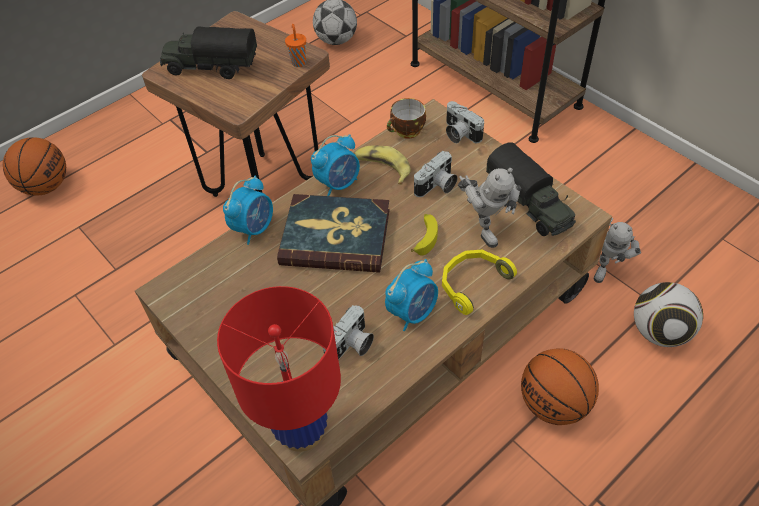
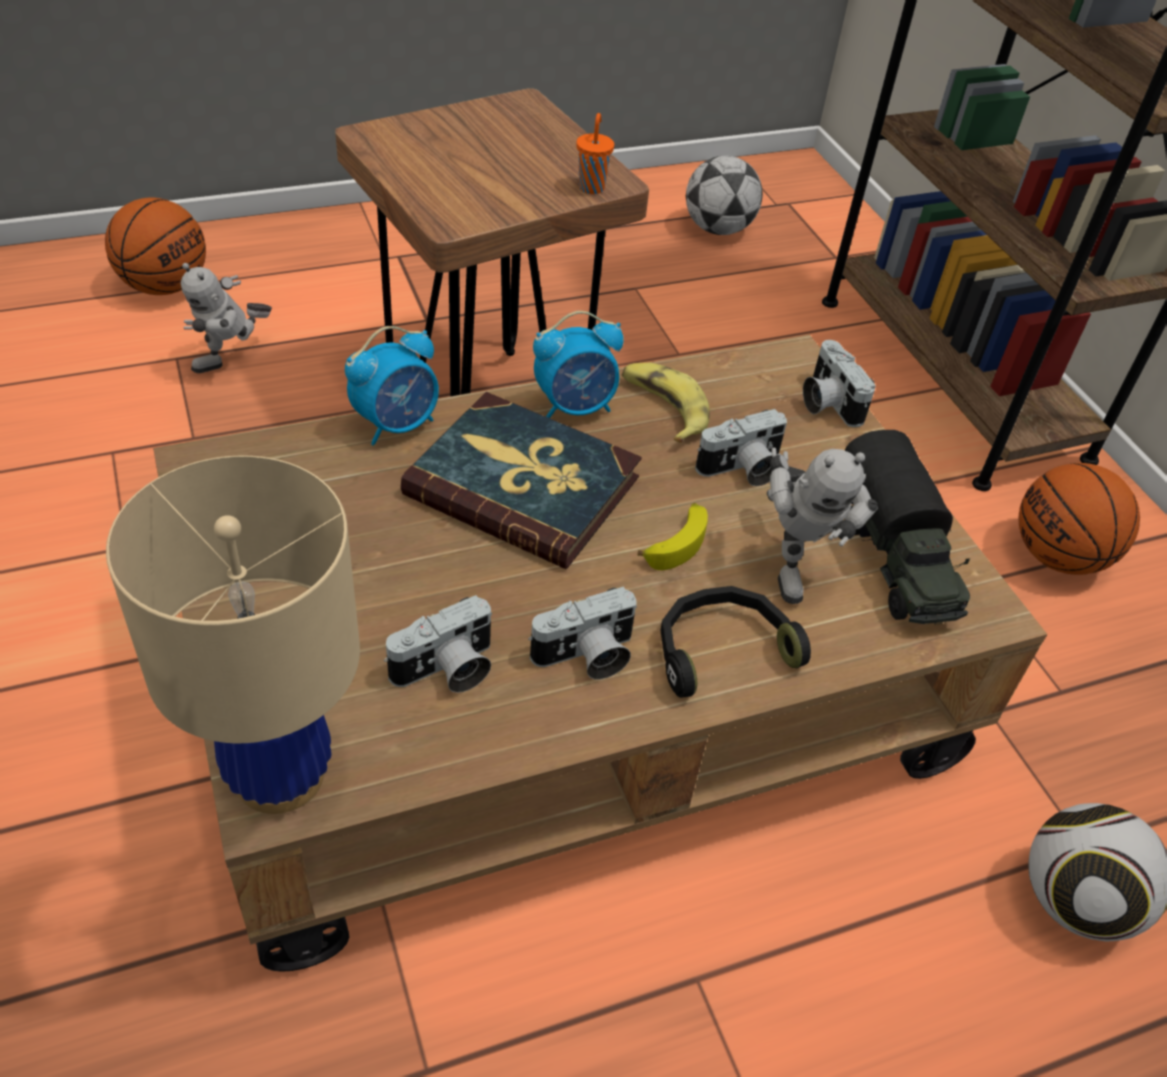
camera: 15 degrees right, 5 degrees down
toy truck [160,27,257,79] -> none
red table lamp [217,286,341,452] -> beige table lamp [106,456,360,814]
alarm clock [385,259,438,331] -> camera [528,587,637,680]
cup [387,98,426,139] -> none
yellow headphones [442,250,517,315] -> black headphones [660,586,811,698]
basketball [521,349,599,425] -> basketball moved to [1019,463,1140,575]
toy robot [593,218,641,283] -> toy robot moved to [181,263,272,373]

